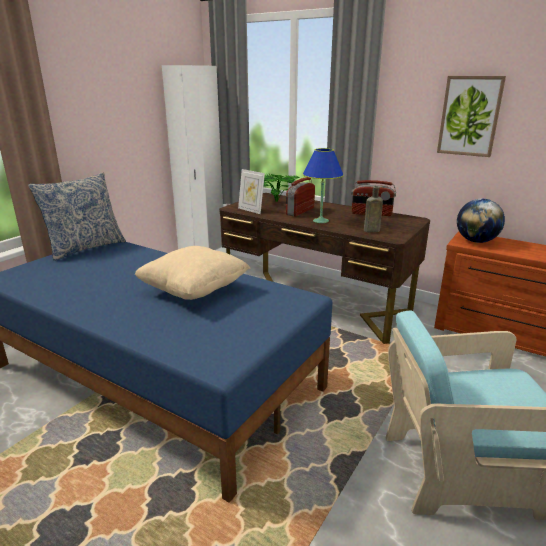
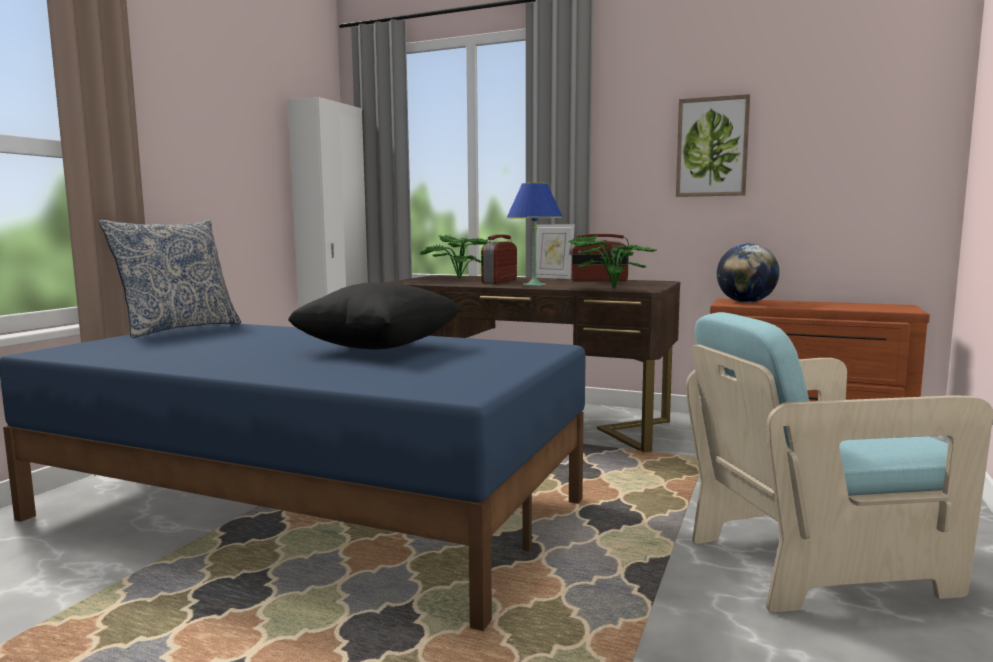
camera: 10 degrees left, 15 degrees down
beige pillow [135,246,251,300] -> black pillow [288,282,463,349]
picture frame [238,169,265,214] -> picture frame moved to [532,224,575,279]
brown bottle [364,186,383,232] -> potted plant [568,235,657,288]

